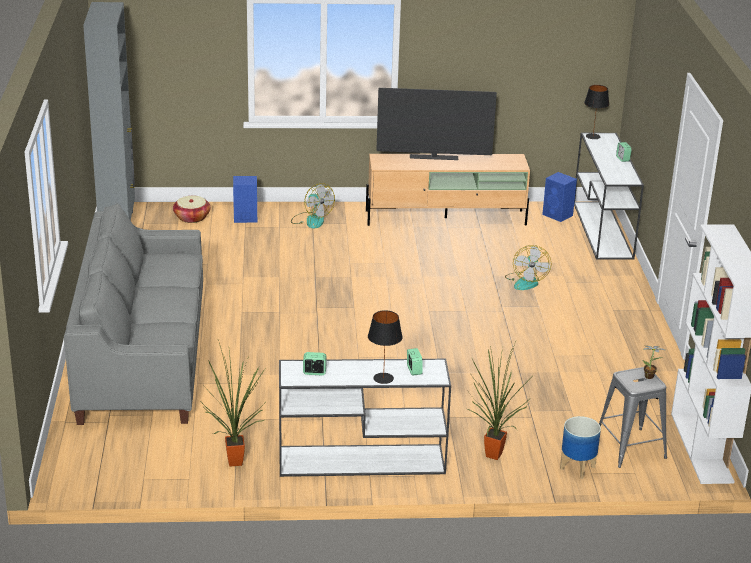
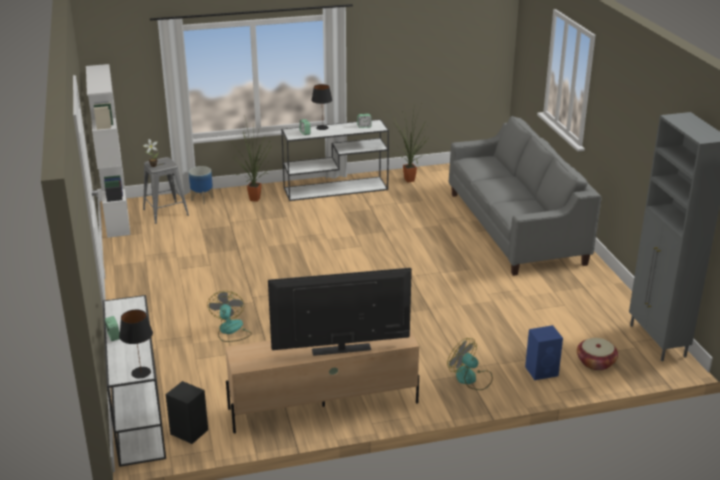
camera: 170 degrees right, 0 degrees up
blue speaker [542,172,577,222] -> black speaker [166,381,208,444]

